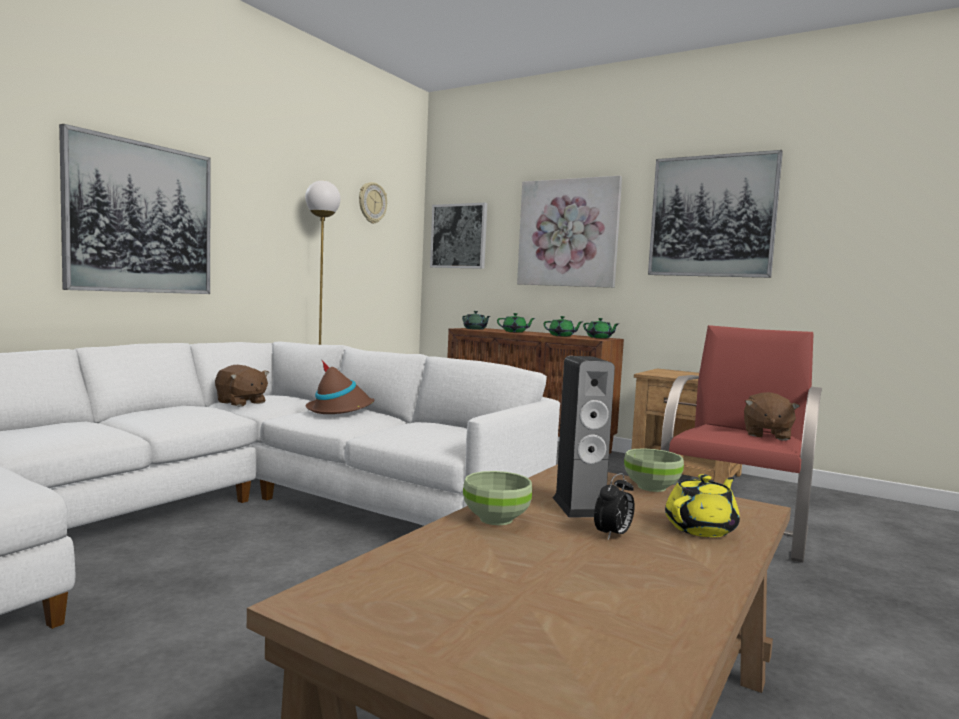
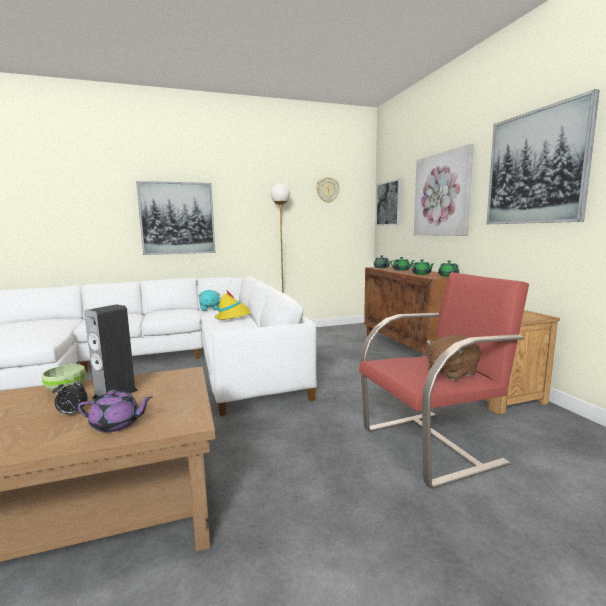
camera: 40 degrees right, 5 degrees up
brown plush toy [215,365,269,407] -> turquoise plush toy [198,290,221,311]
brown hat [306,359,374,414] -> yellow hat [215,291,251,320]
green bowl [624,448,684,492] -> none
yellow teapot [665,474,740,537] -> purple teapot [78,390,153,433]

